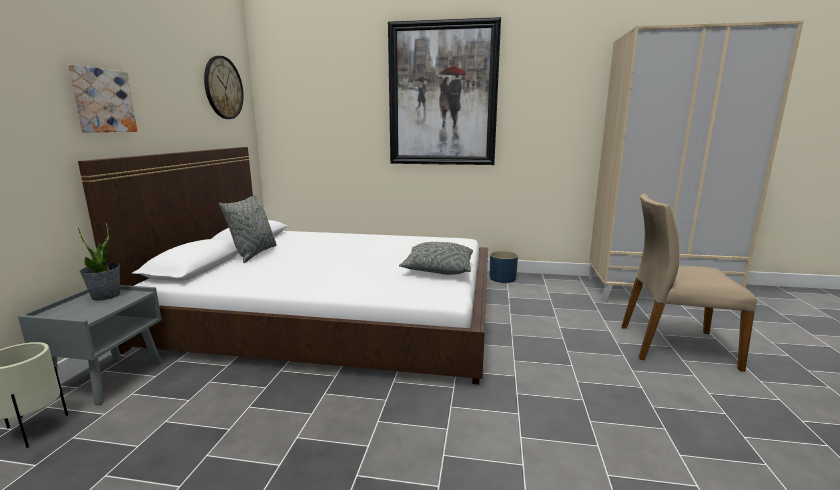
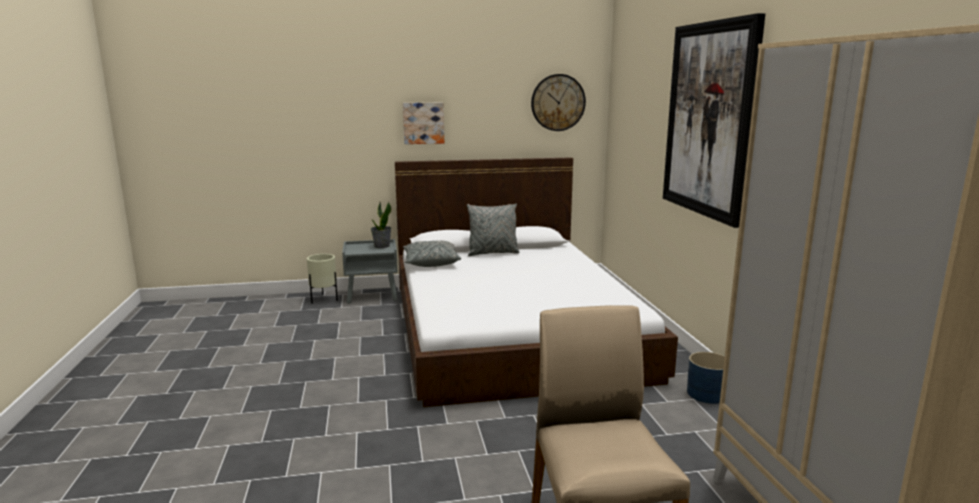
camera: 70 degrees right, 0 degrees up
grey pillow [399,242,473,275] -> grey pillow moved to [403,240,461,267]

